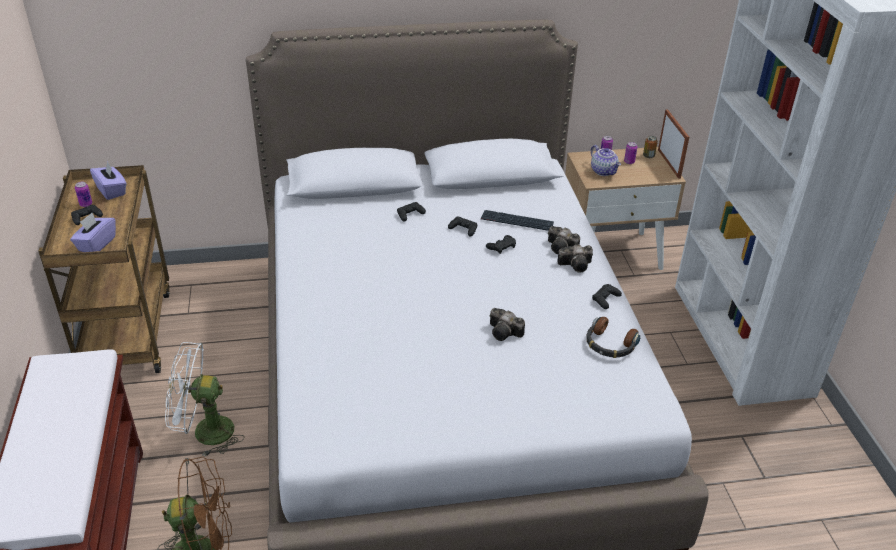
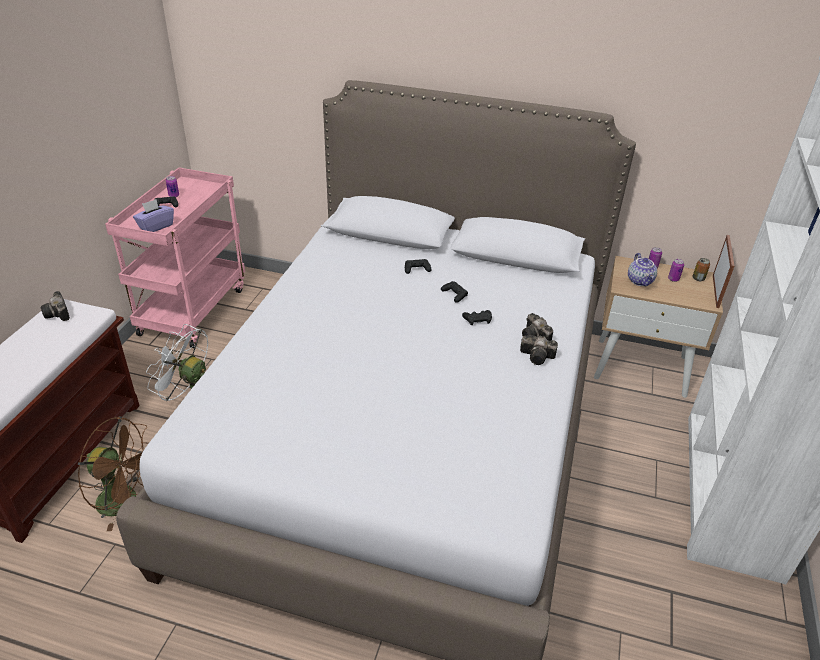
camera: 25 degrees right, 0 degrees up
brown cart [38,165,169,373] -> pink cart [105,167,245,348]
purple tissue box [90,161,127,200] -> none
keyboard [481,210,554,231] -> none
camera [489,308,525,341] -> camera moved to [41,291,70,321]
headphones [586,317,640,358] -> none
black game controller [592,284,622,309] -> none

